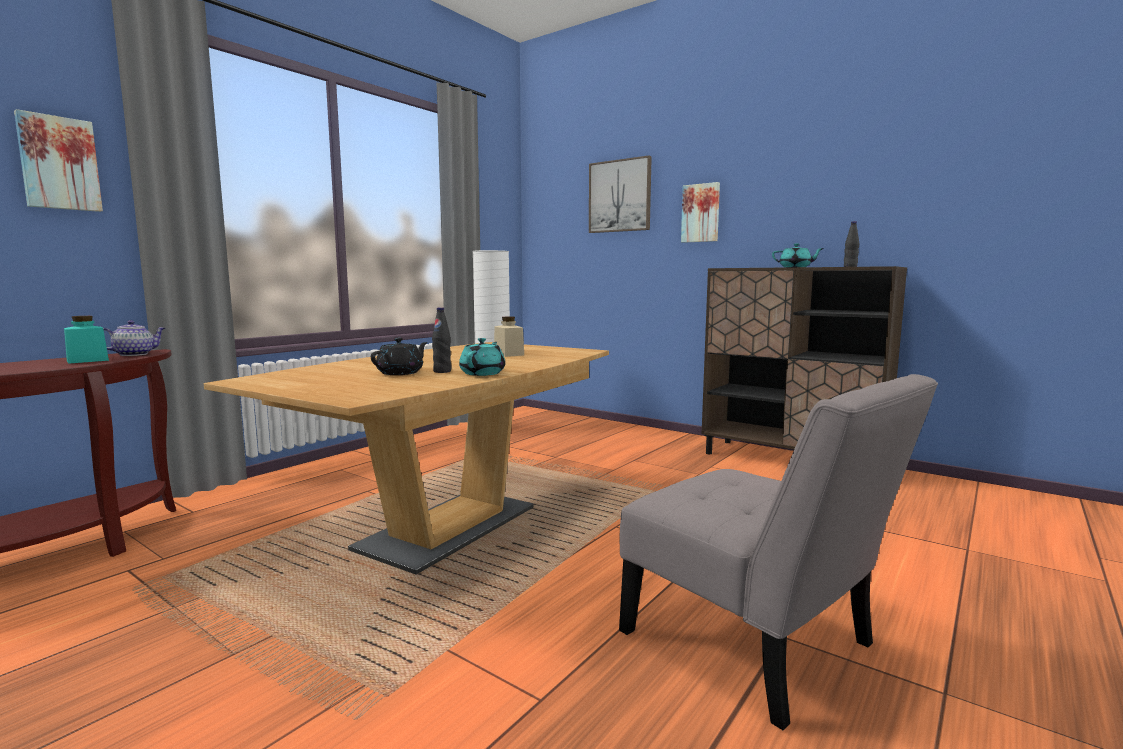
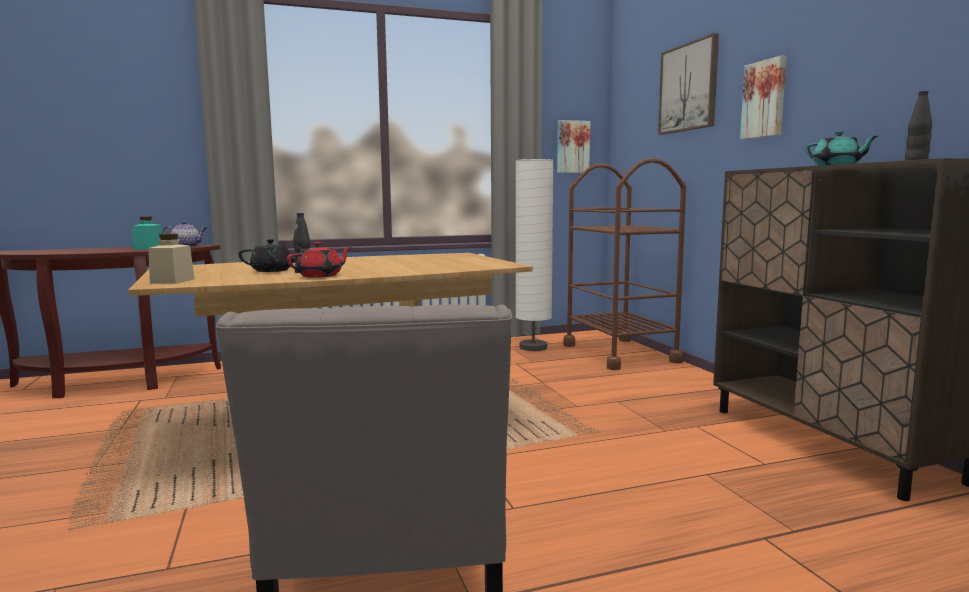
camera: 35 degrees right, 0 degrees up
picture [14,109,103,212] -> picture moved to [557,120,590,173]
turquoise teapot [459,338,505,376] -> red teapot [287,242,352,278]
beige jar [494,316,524,357] -> beige jar moved to [148,234,195,284]
none -> brown cart [563,158,686,370]

